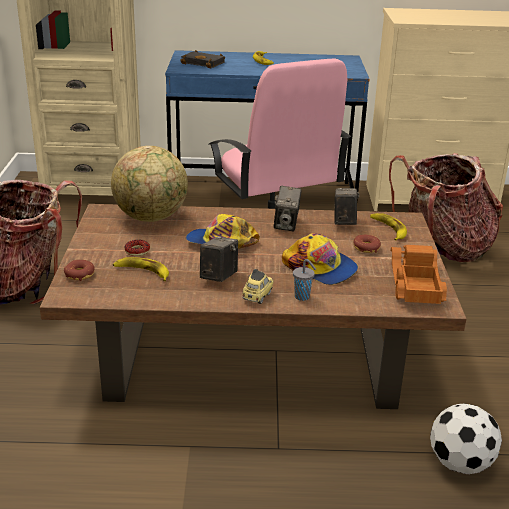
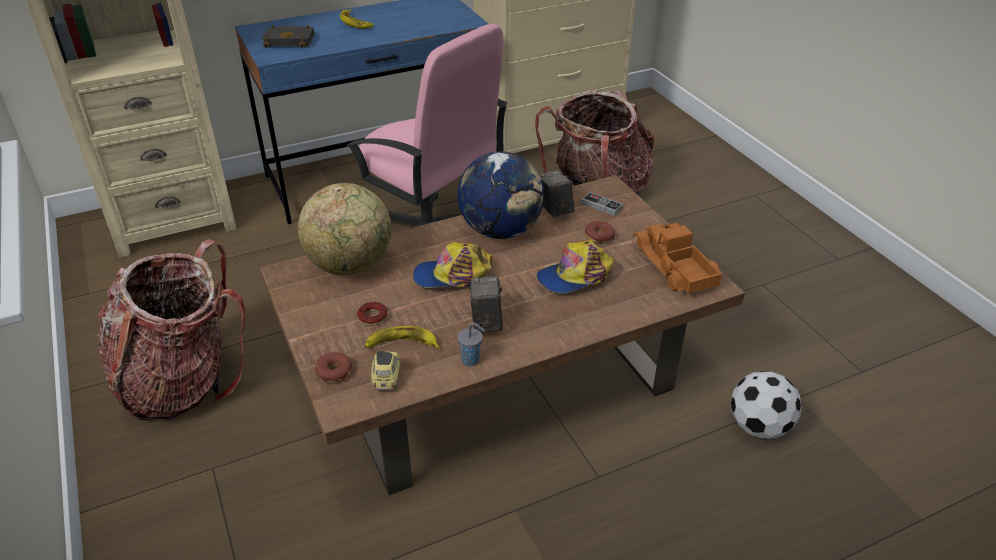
camera: 25 degrees left, 10 degrees up
toy car [242,269,273,304] -> toy car moved to [370,351,400,390]
camera [274,186,302,231] -> globe [457,151,544,239]
cap [282,233,358,285] -> cap turned 135 degrees clockwise [537,240,614,293]
grey cup [293,259,316,301] -> grey cup moved to [457,322,485,366]
banana [370,213,407,240] -> game controller [582,192,623,216]

